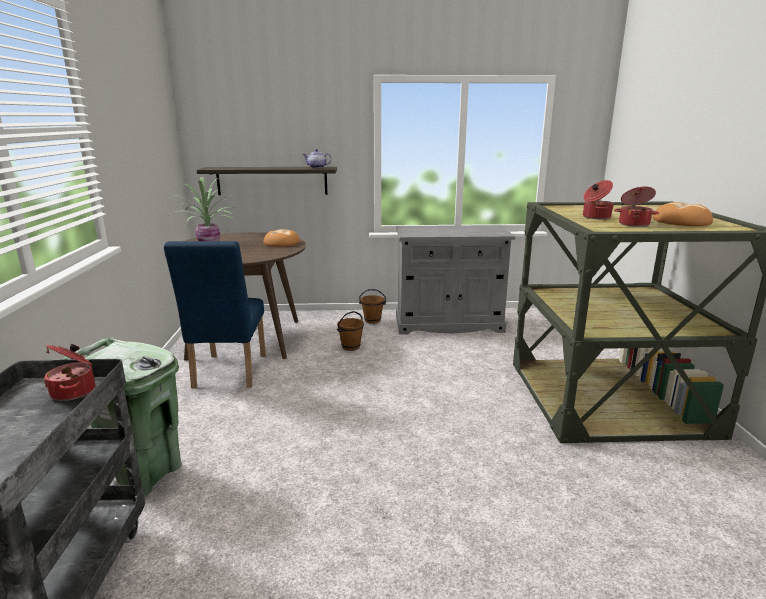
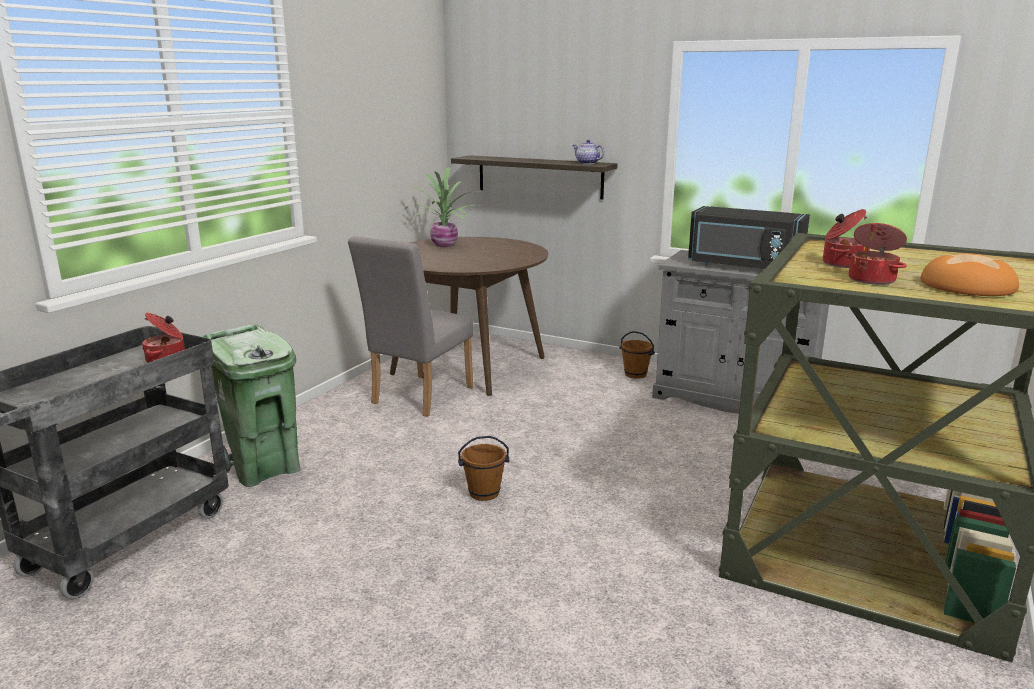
camera: 30 degrees right, 0 degrees up
blue chair [164,241,266,388] -> grey chair [348,236,474,417]
bread [263,229,300,247] -> none
brown bucket [337,311,364,351] -> brown bucket moved to [458,436,509,501]
none -> black microwave [688,206,810,269]

